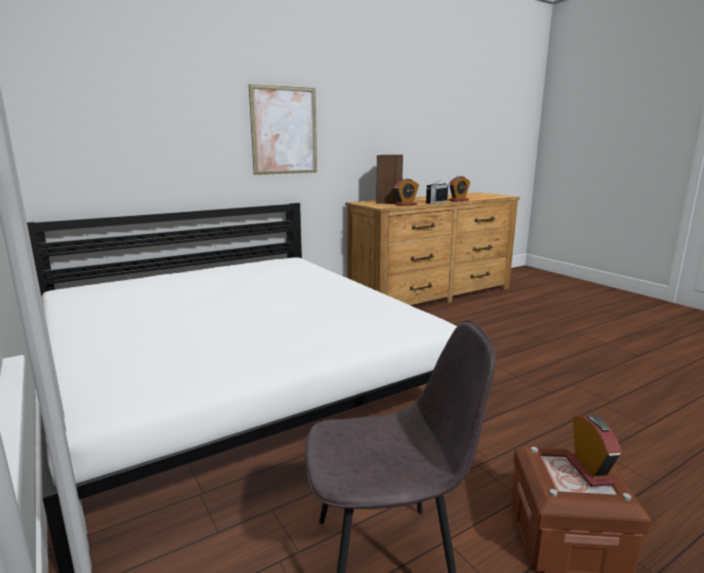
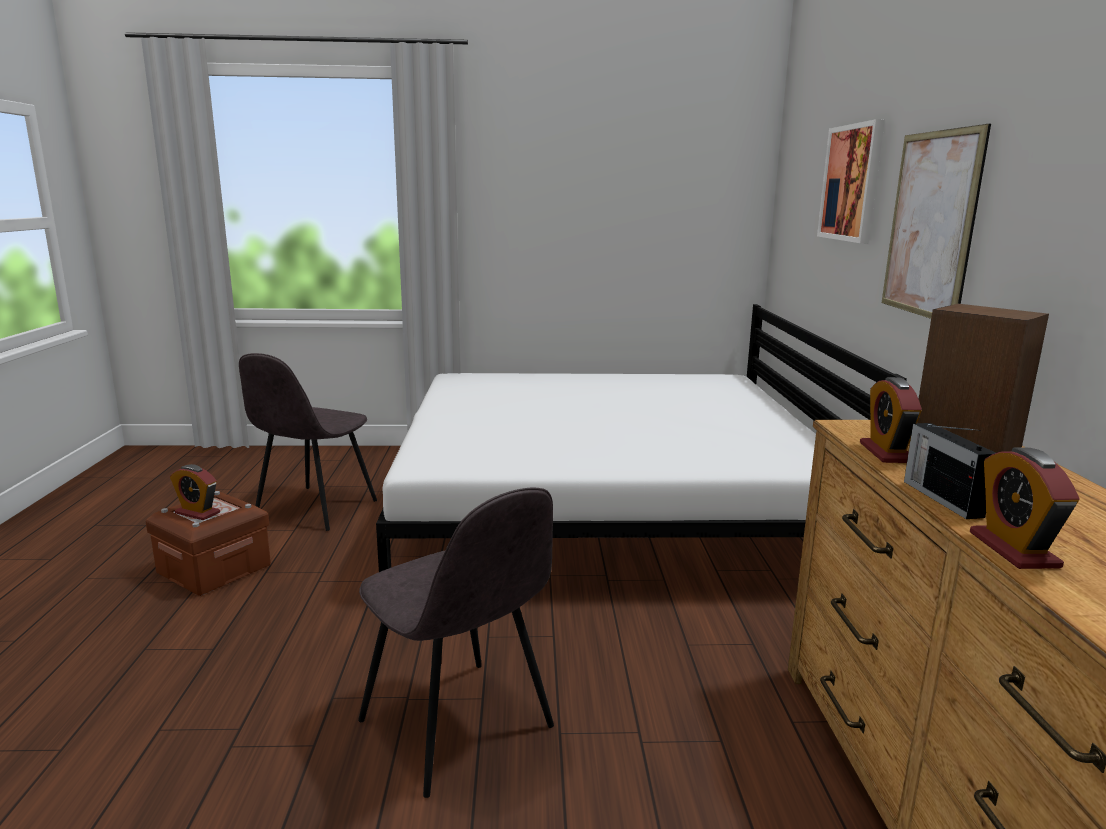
camera: 120 degrees right, 0 degrees up
none -> grey chair [358,488,554,798]
none -> picture [817,119,885,243]

